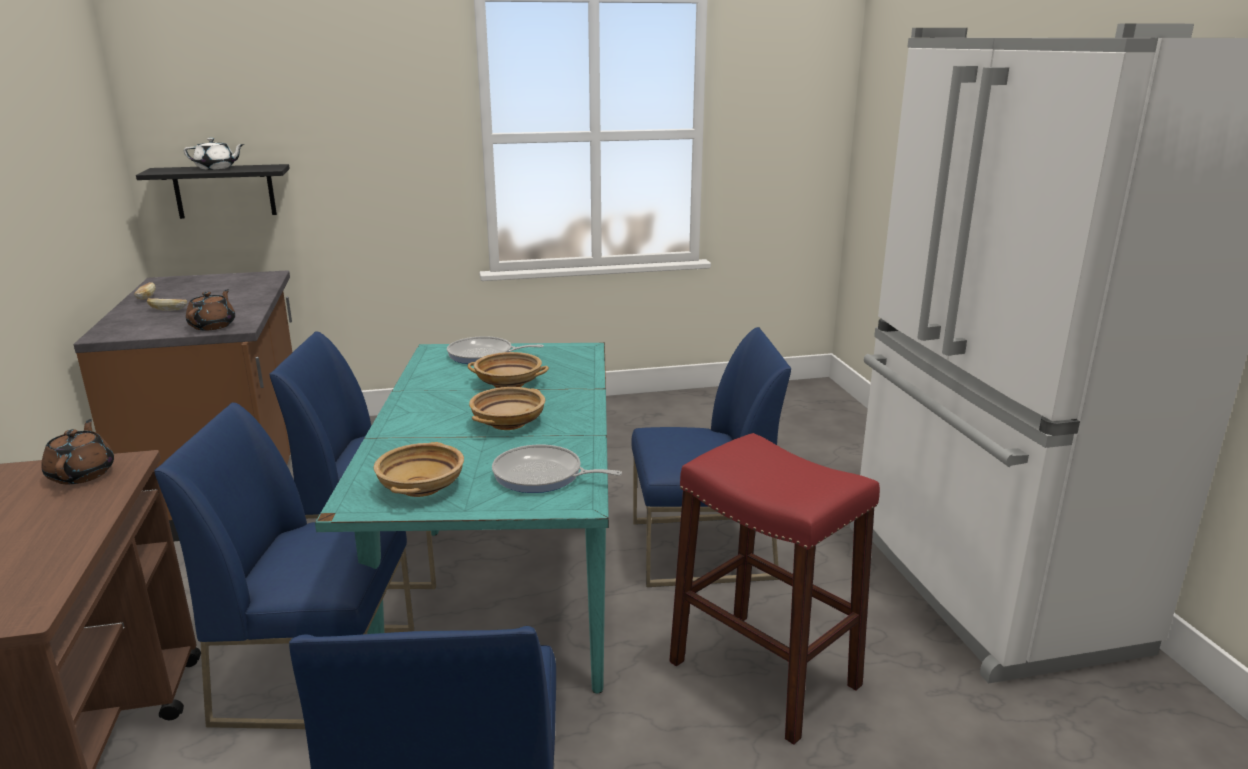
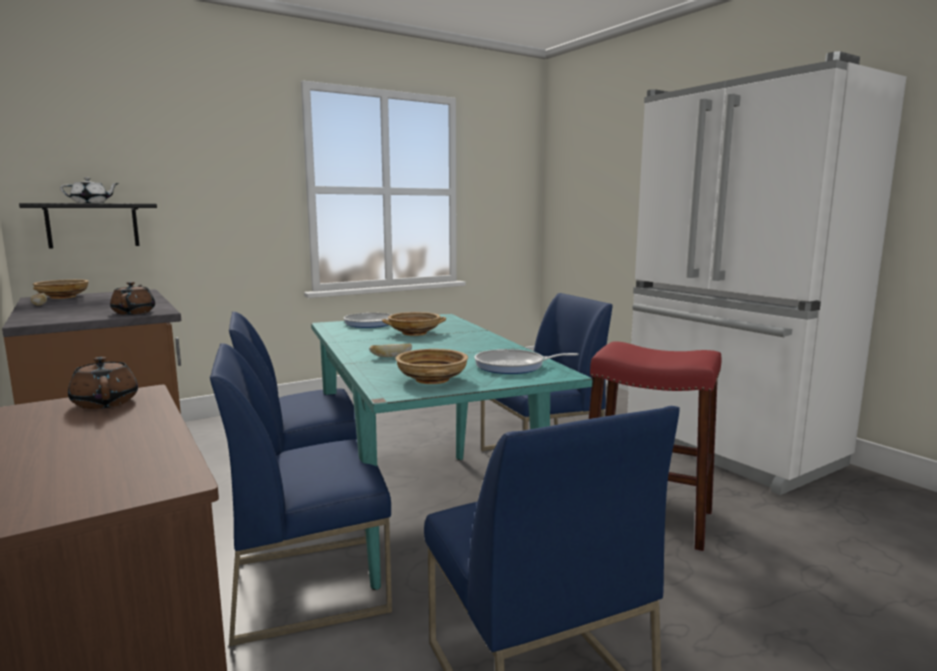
camera: 20 degrees left, 10 degrees down
bread [147,298,187,311] -> bread moved to [369,343,412,357]
beige bowl [469,387,545,430] -> beige bowl moved to [33,279,89,299]

